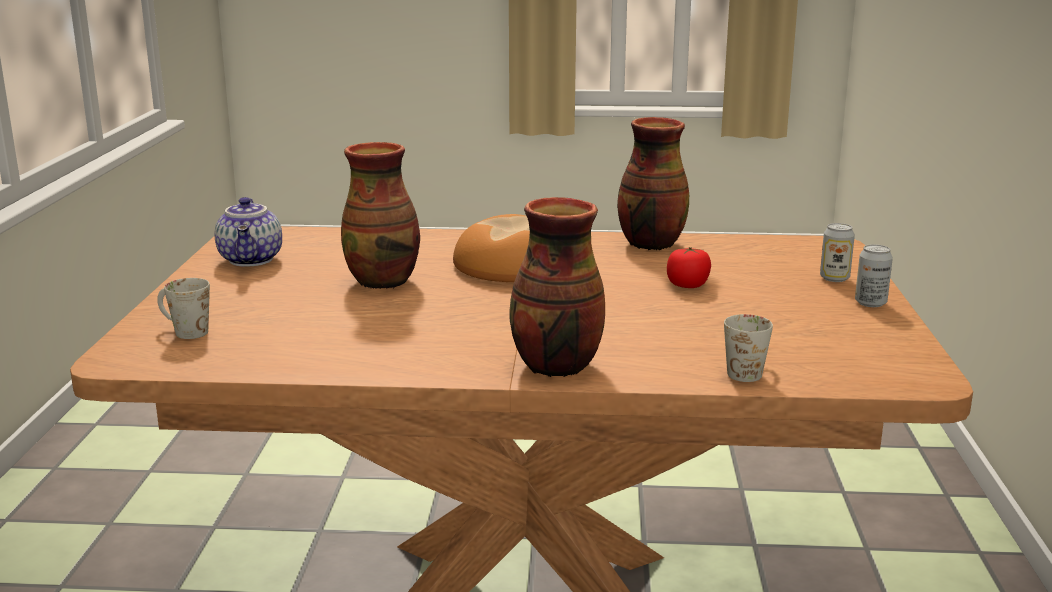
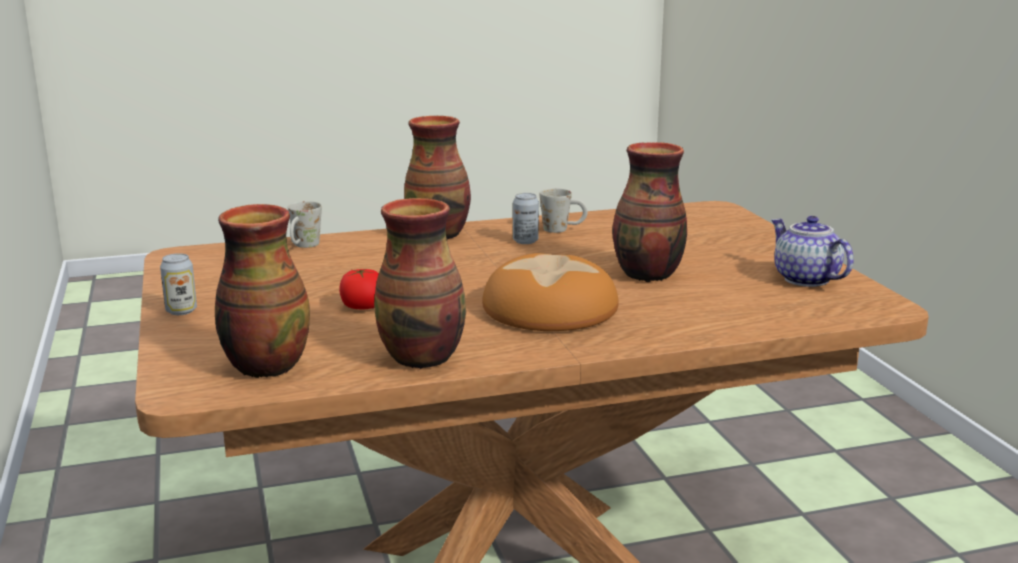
camera: 160 degrees right, 0 degrees up
white mug [157,278,210,339] -> white mug moved to [540,188,588,233]
can [820,223,855,282] -> can moved to [513,193,539,244]
none -> vase [215,204,310,378]

